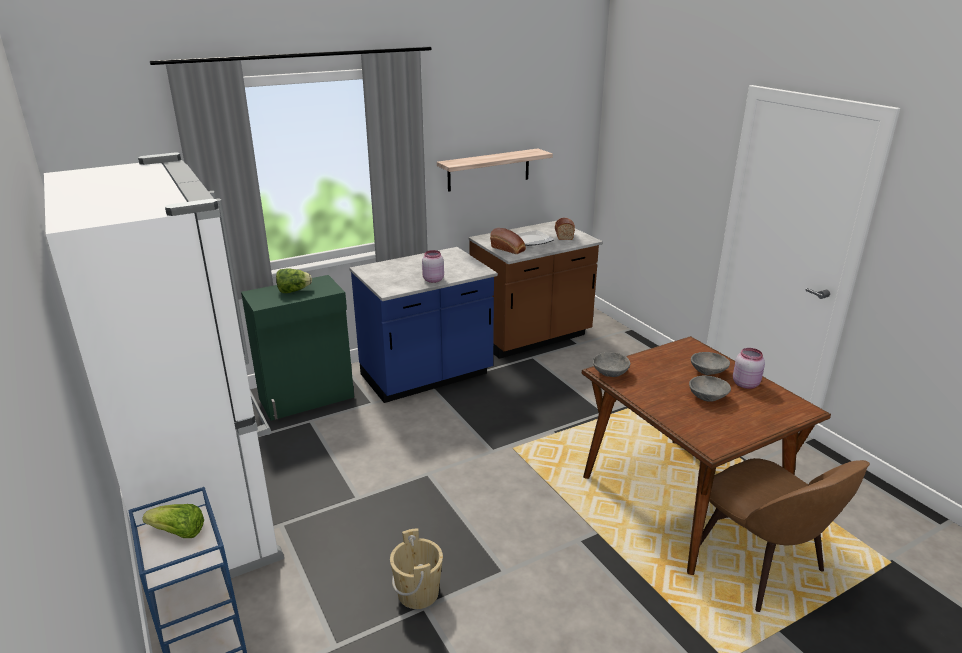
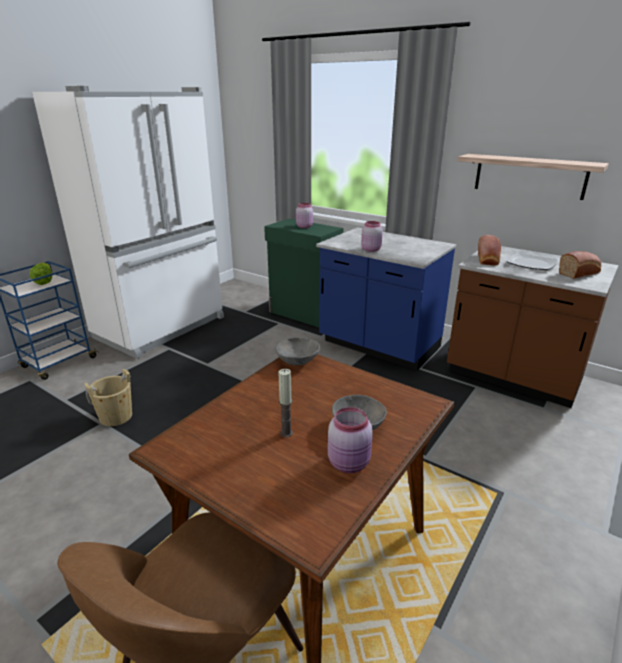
camera: 65 degrees right, 0 degrees up
lettuce [276,269,312,293] -> pink jar [296,203,313,228]
grey bowl [689,376,731,402] -> candle [278,369,293,437]

